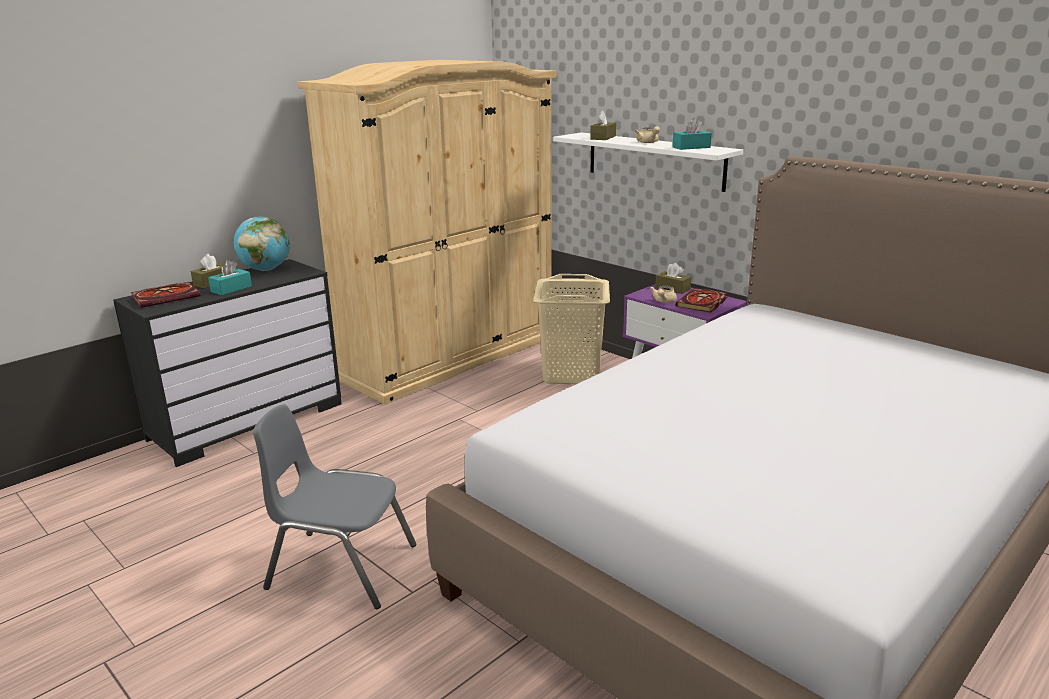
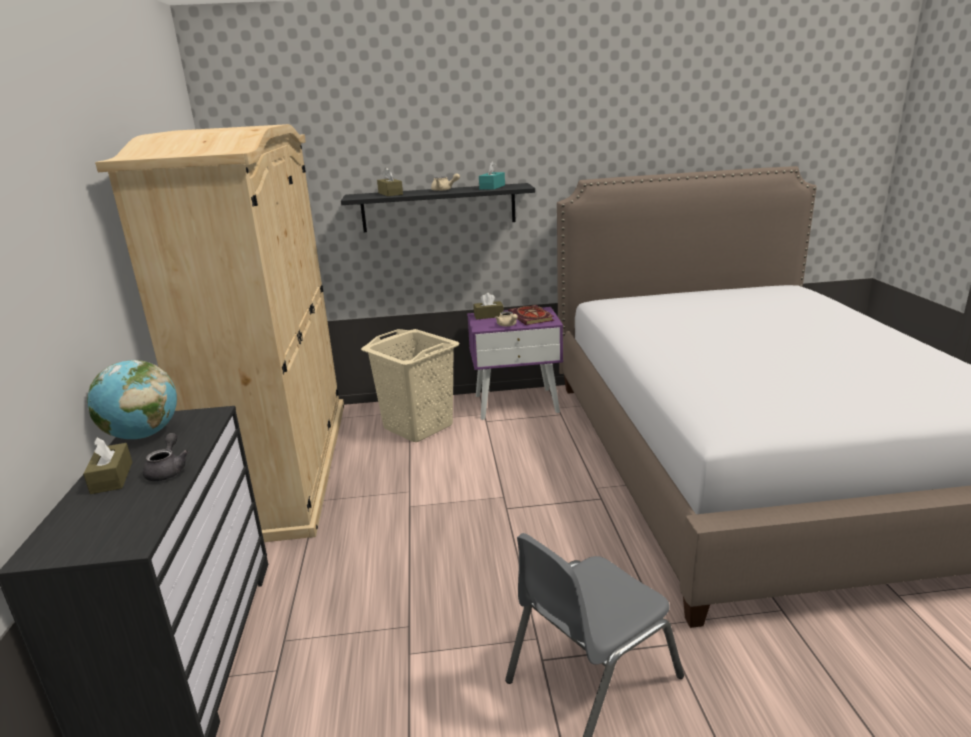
camera: 50 degrees left, 0 degrees up
book [131,282,201,308] -> none
turquoise tissue box [208,260,252,295] -> grey teapot [143,433,189,481]
white shelf [553,132,744,192] -> black shelf [341,183,535,232]

